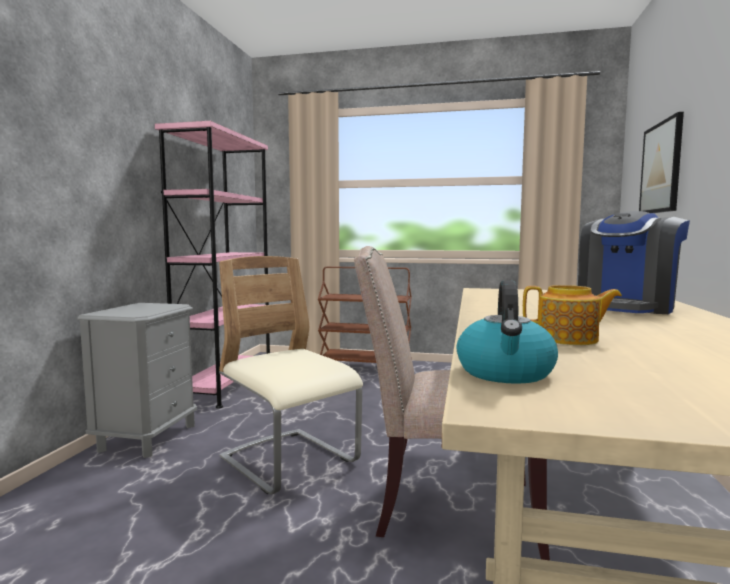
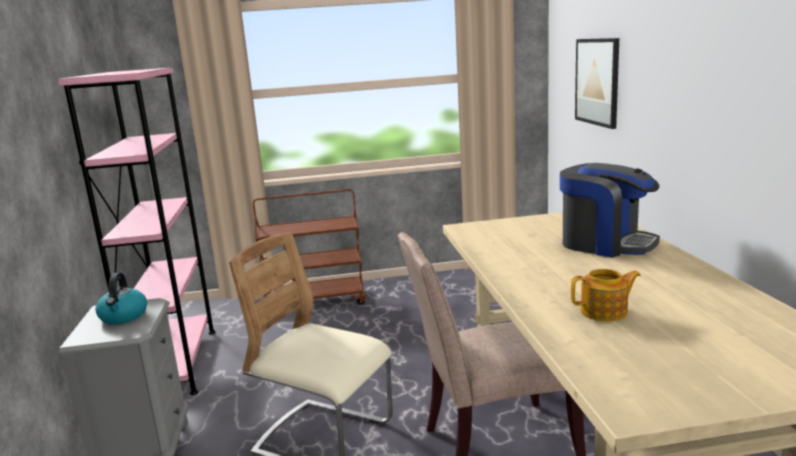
camera: 20 degrees left, 10 degrees up
kettle [456,280,558,384] -> kettle moved to [95,272,147,324]
coffee machine [578,211,690,314] -> coffee machine turned 75 degrees counterclockwise [560,163,660,258]

